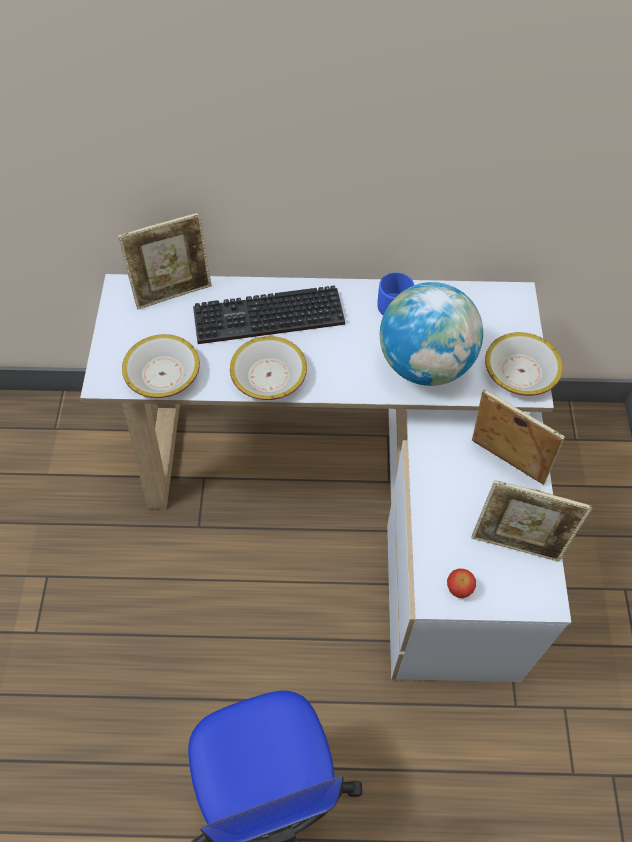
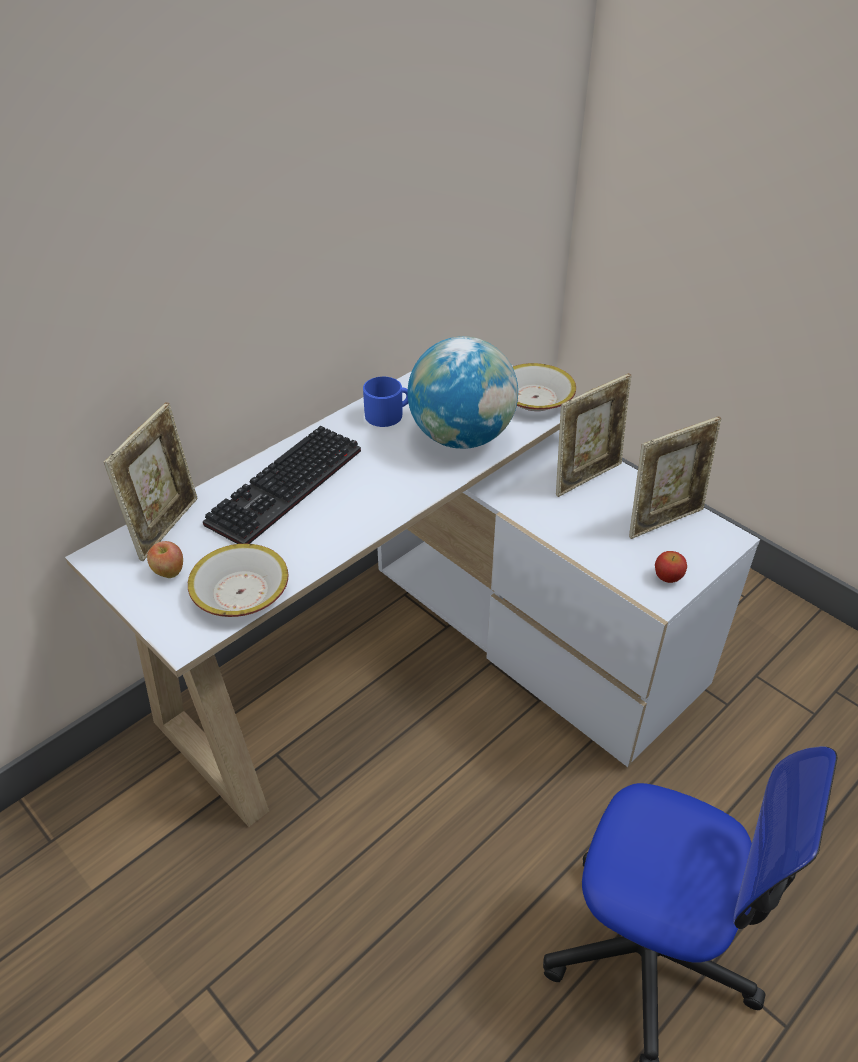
camera: 45 degrees left, 15 degrees down
bowl [230,336,307,400] -> none
picture frame [472,390,565,485] -> picture frame turned 150 degrees clockwise [556,373,631,497]
none -> apple [147,541,183,578]

